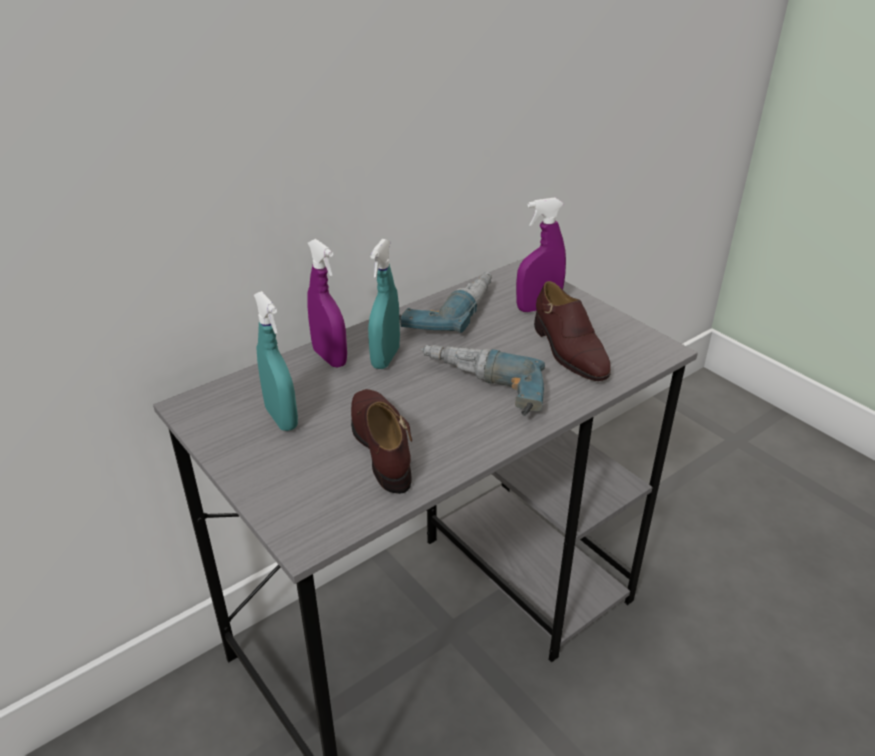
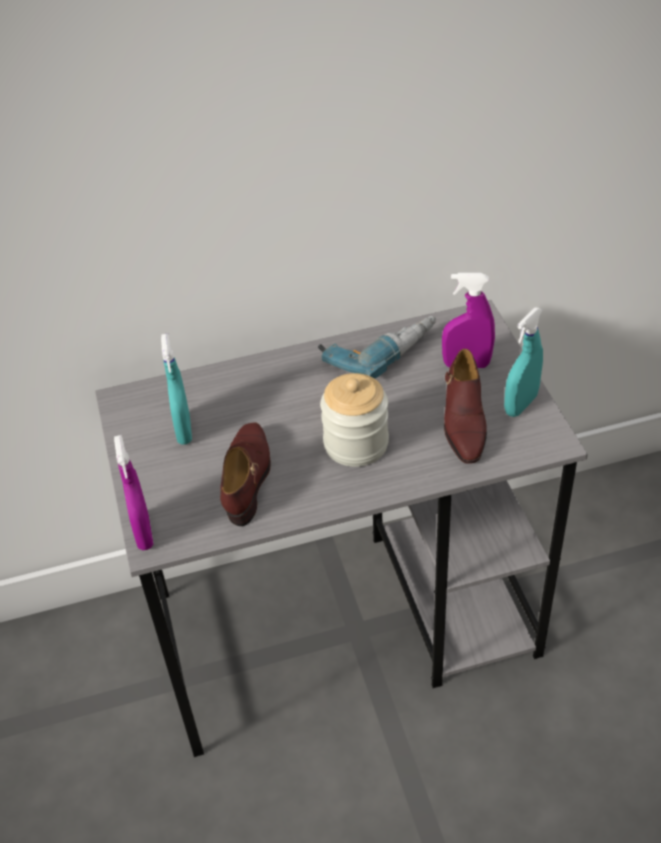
camera: 25 degrees right, 10 degrees up
purple spray bottle [307,239,347,368] -> purple spray bottle moved to [114,435,153,550]
turquoise spray bottle [368,239,400,369] -> turquoise spray bottle moved to [504,307,543,417]
power drill [421,345,545,416] -> jar [320,373,389,467]

